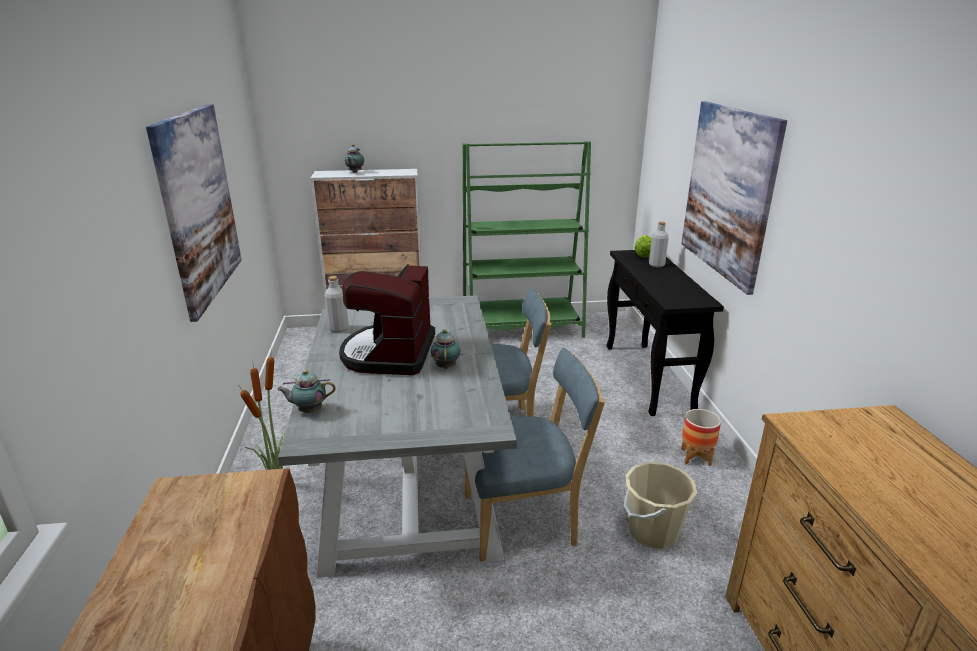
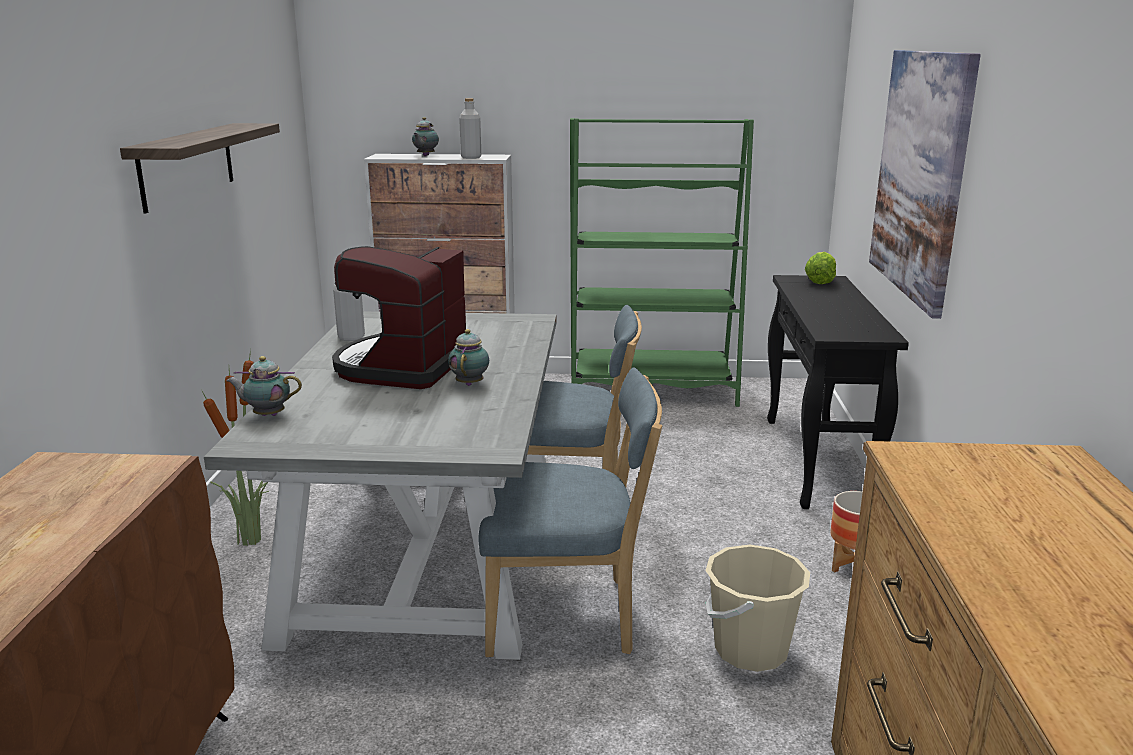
camera: 10 degrees right, 5 degrees down
picture [146,104,242,322] -> shelf [120,123,280,213]
grey bottle [649,221,669,267] -> grey bottle moved to [459,98,481,159]

